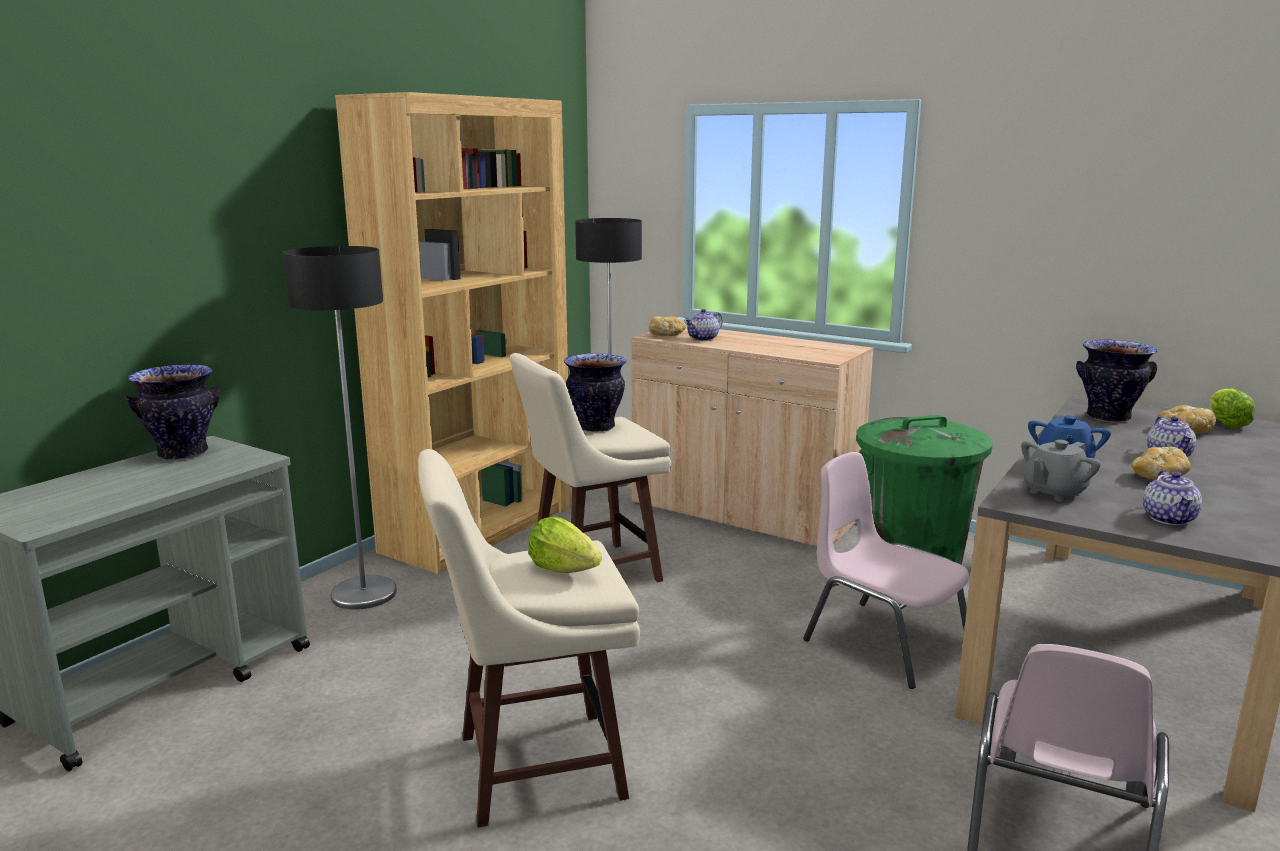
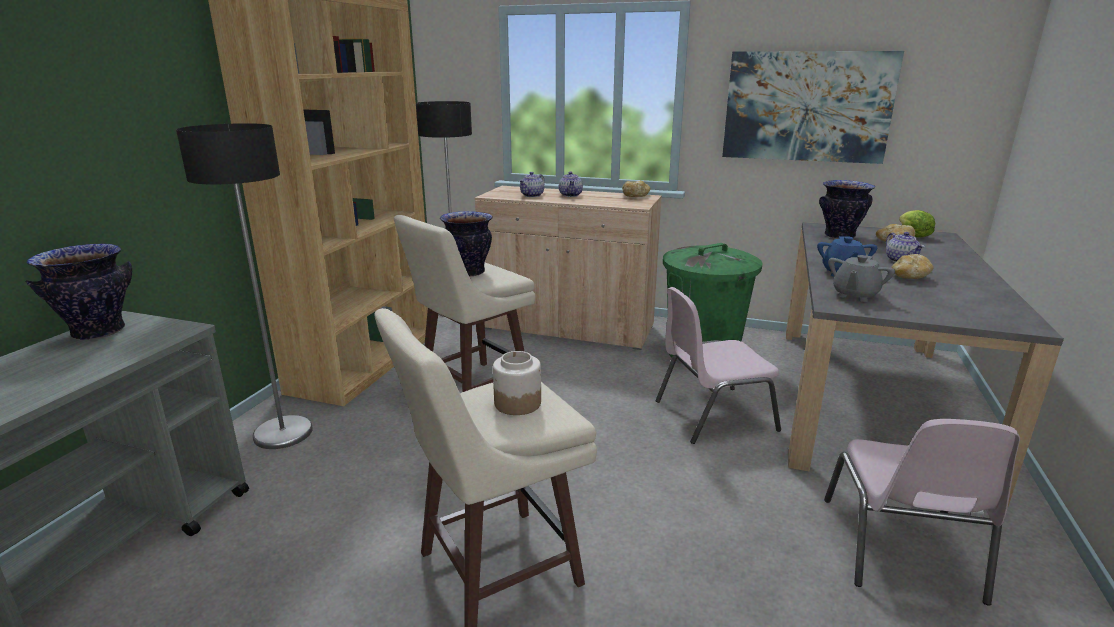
camera: 15 degrees left, 5 degrees up
lettuce [528,516,602,573] -> jar [493,351,541,415]
bread [649,316,686,336] -> bread moved to [622,181,650,197]
pink chair [803,452,969,689] -> pink chair turned 45 degrees counterclockwise [656,287,781,444]
teapot [1143,470,1202,525] -> teapot moved to [559,171,583,197]
none -> picture [722,51,904,164]

